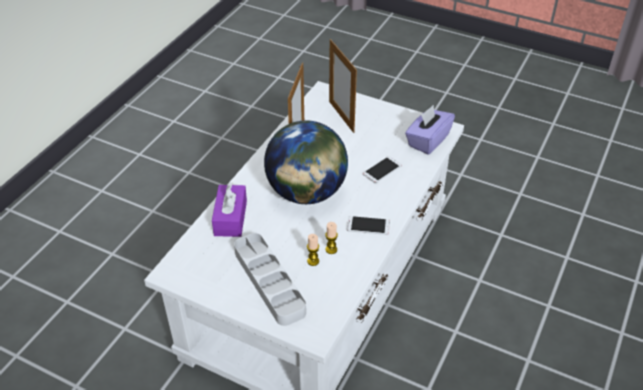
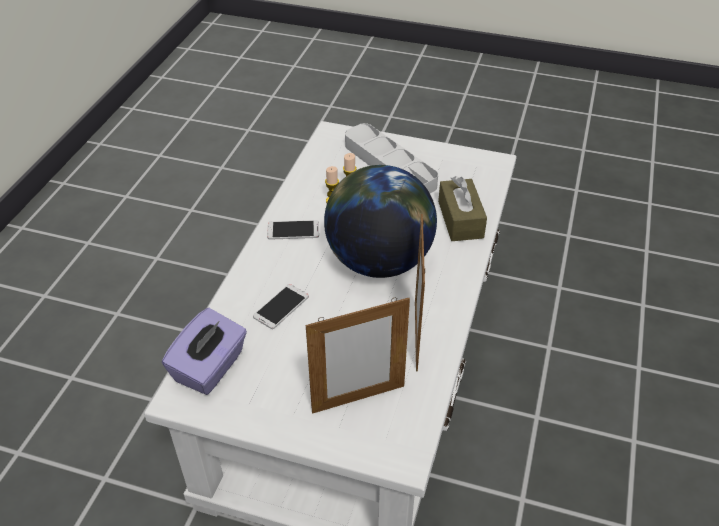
camera: 170 degrees right, 0 degrees up
purple tissue box [212,182,247,237] -> brown tissue box [438,176,487,241]
picture frame [329,39,357,133] -> picture frame turned 105 degrees clockwise [306,298,410,414]

